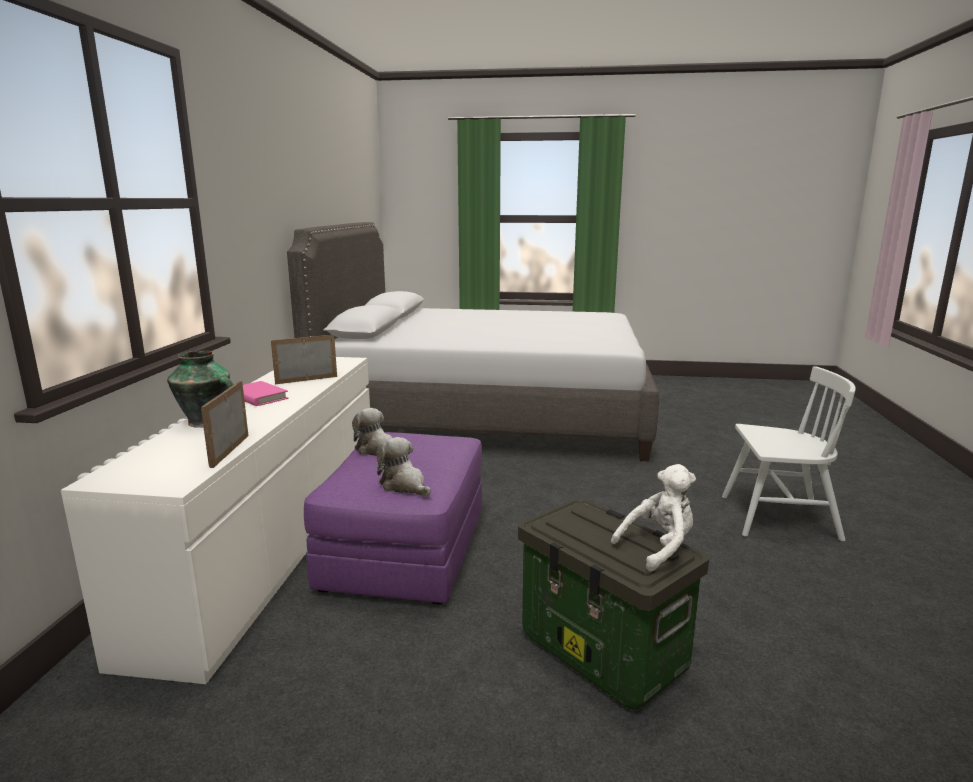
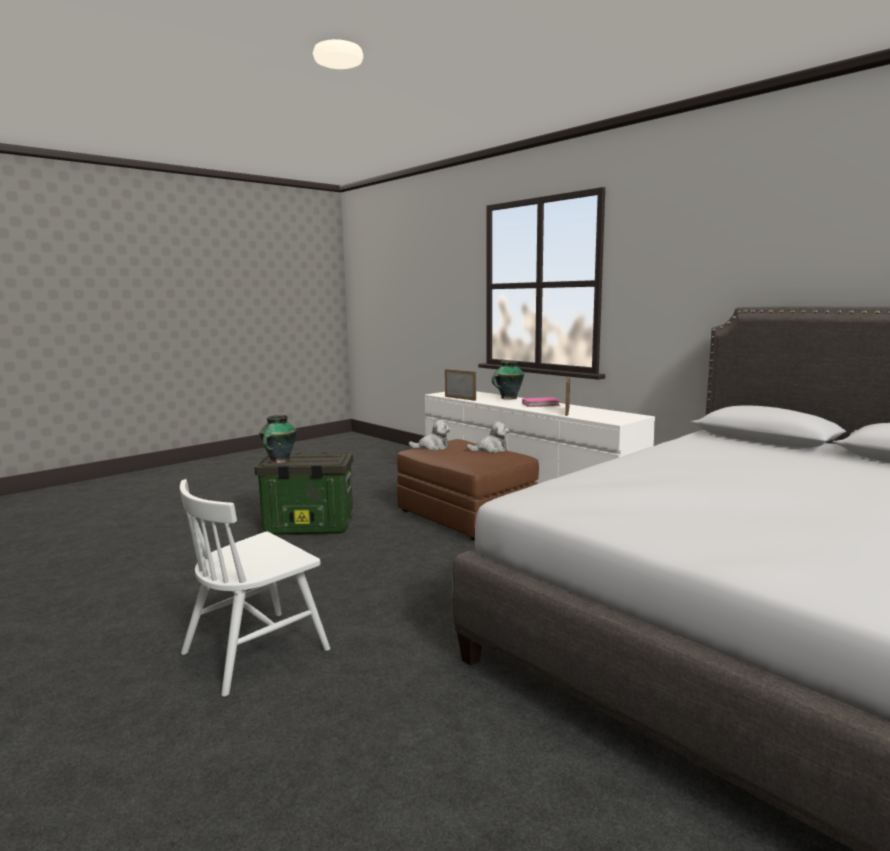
camera: 130 degrees right, 5 degrees down
purple ottoman [304,432,482,605] -> brown ottoman [397,439,539,540]
white plush toy [611,464,696,571] -> vase [259,415,297,463]

